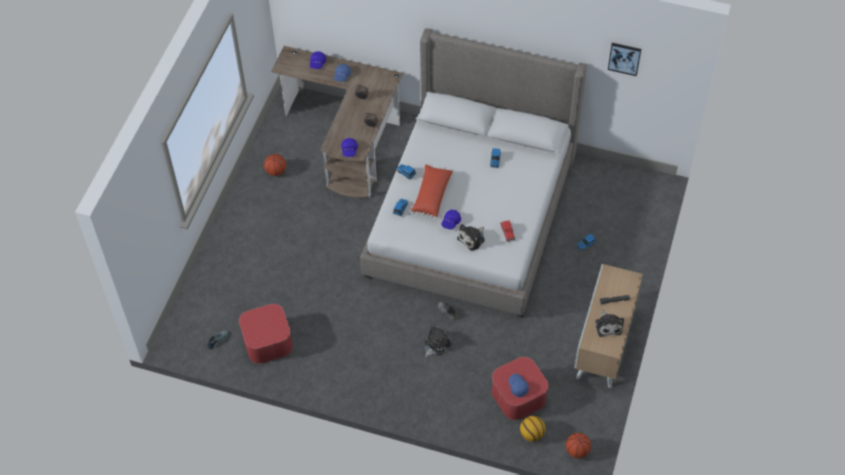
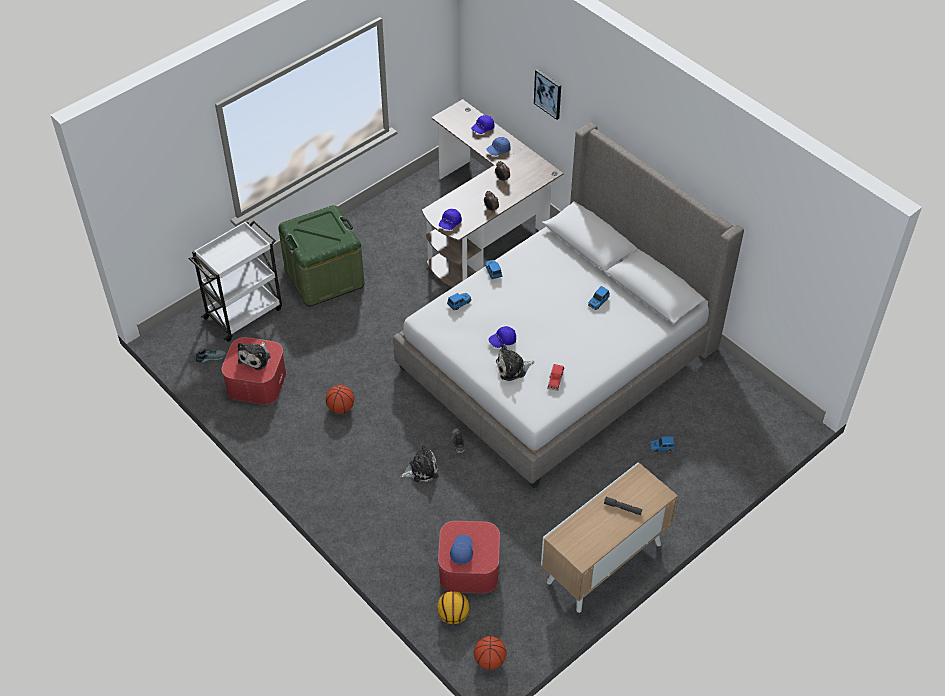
camera: 30 degrees right, 5 degrees down
basketball [264,154,286,176] -> basketball moved to [326,385,354,414]
red pillow [411,164,453,219] -> none
plush toy [595,310,624,337] -> plush toy moved to [238,341,271,370]
picture [608,43,641,76] -> picture moved to [534,69,561,120]
none -> white cart [189,220,282,342]
none -> green storage box [278,205,364,306]

